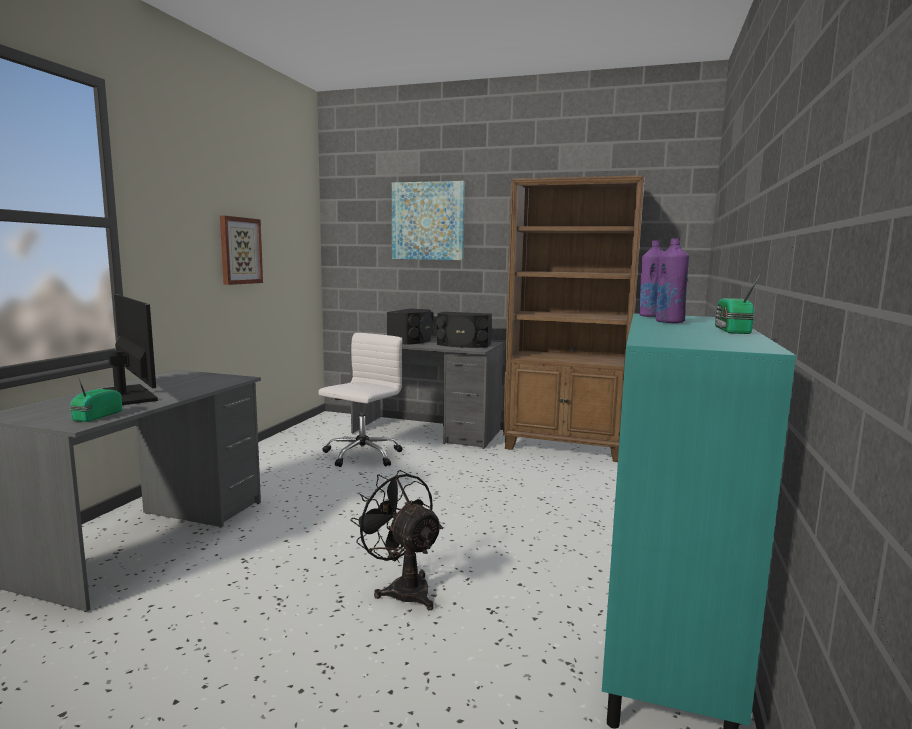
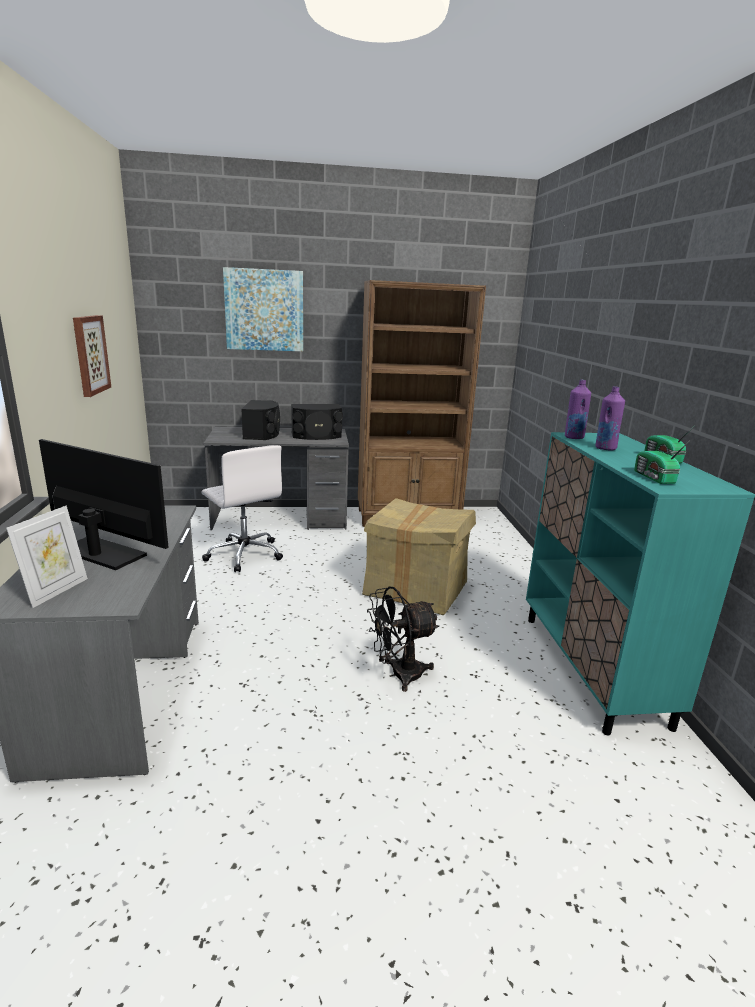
camera: 25 degrees left, 10 degrees up
radio [70,377,122,422] -> radio moved to [634,441,689,484]
white office chair [318,333,402,467] -> white office chair turned 135 degrees clockwise [202,445,283,572]
black fan [350,470,443,610] -> black fan turned 45 degrees counterclockwise [367,587,439,692]
none -> picture frame [6,506,88,608]
none -> cardboard box [362,498,476,615]

